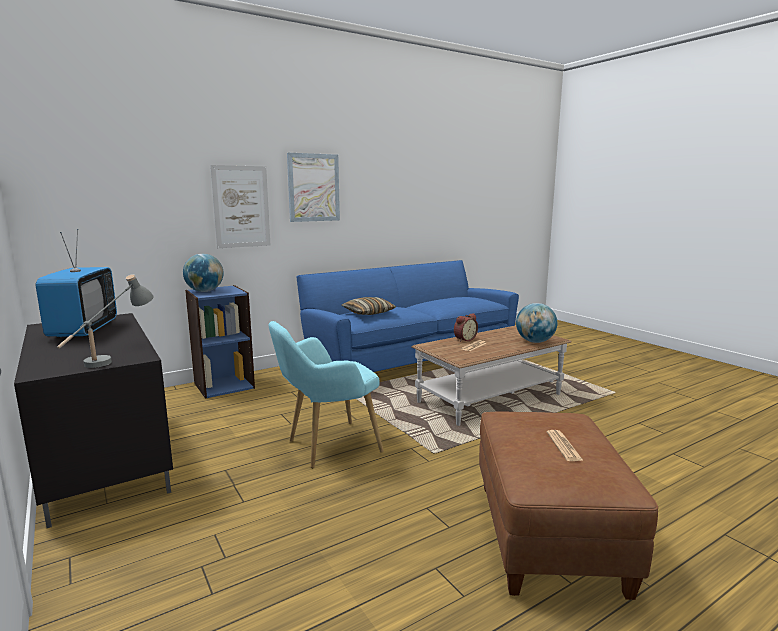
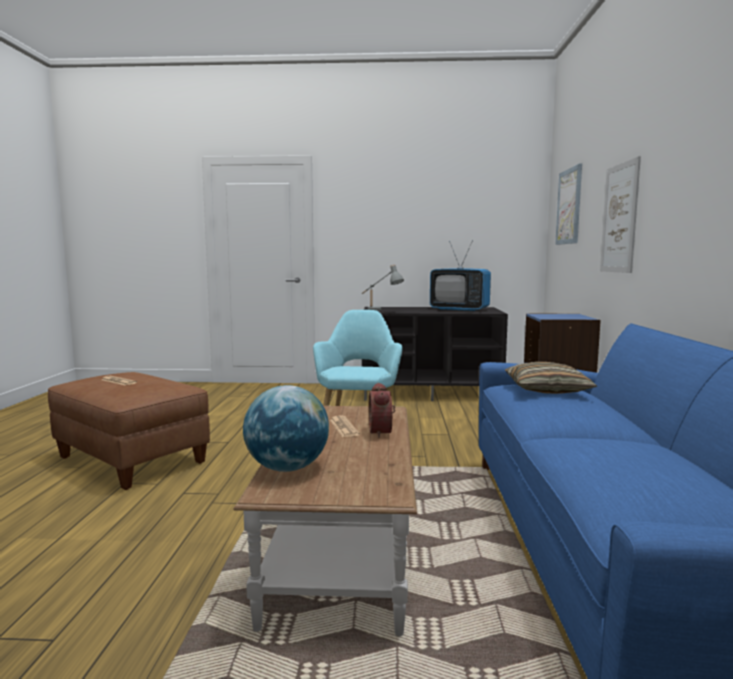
camera: 125 degrees right, 5 degrees down
globe [183,254,224,292] -> none
picture [287,153,340,222] -> picture moved to [555,163,582,245]

